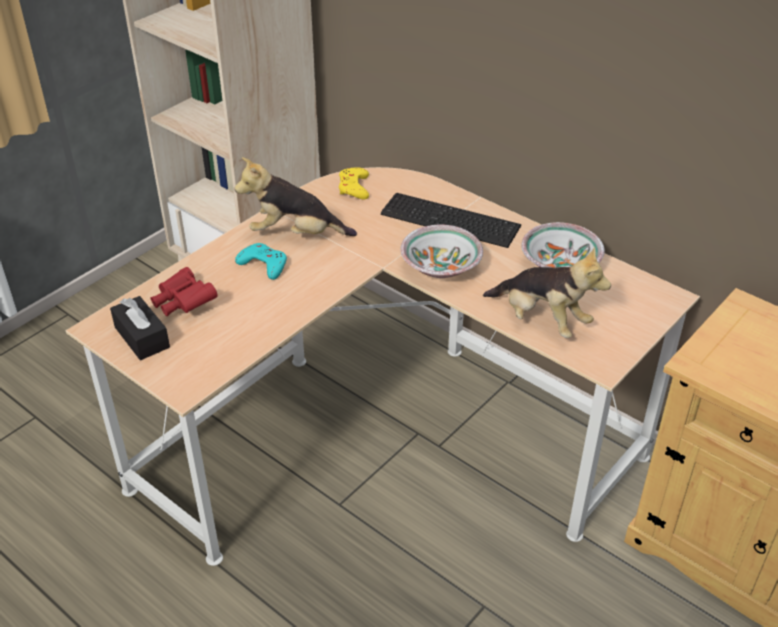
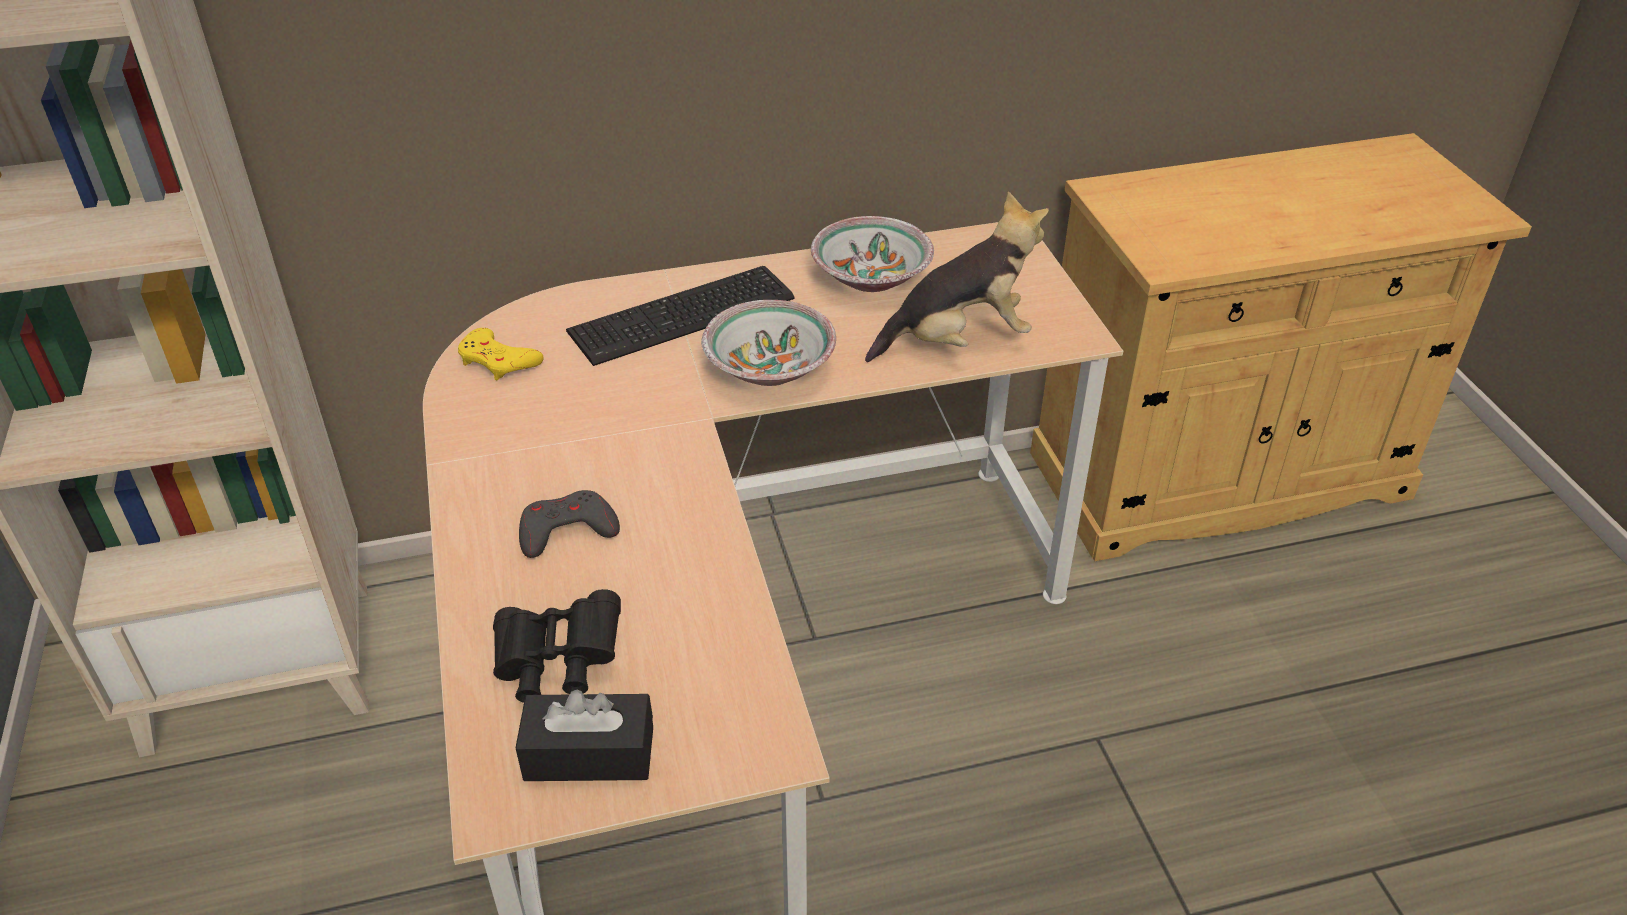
camera: 55 degrees left, 0 degrees up
red binoculars [150,267,218,316] -> black binoculars [493,589,621,703]
plush toy [235,157,357,236] -> none
turquoise game controller [235,243,287,280] -> grey game controller [519,490,620,558]

